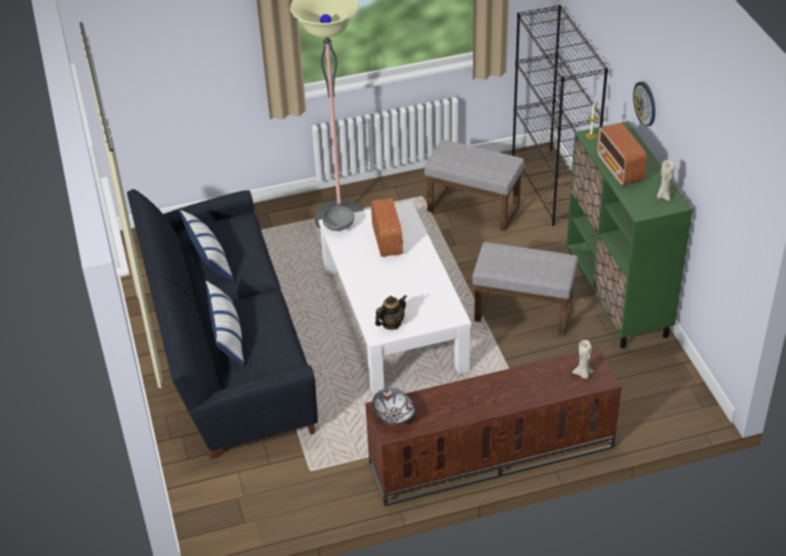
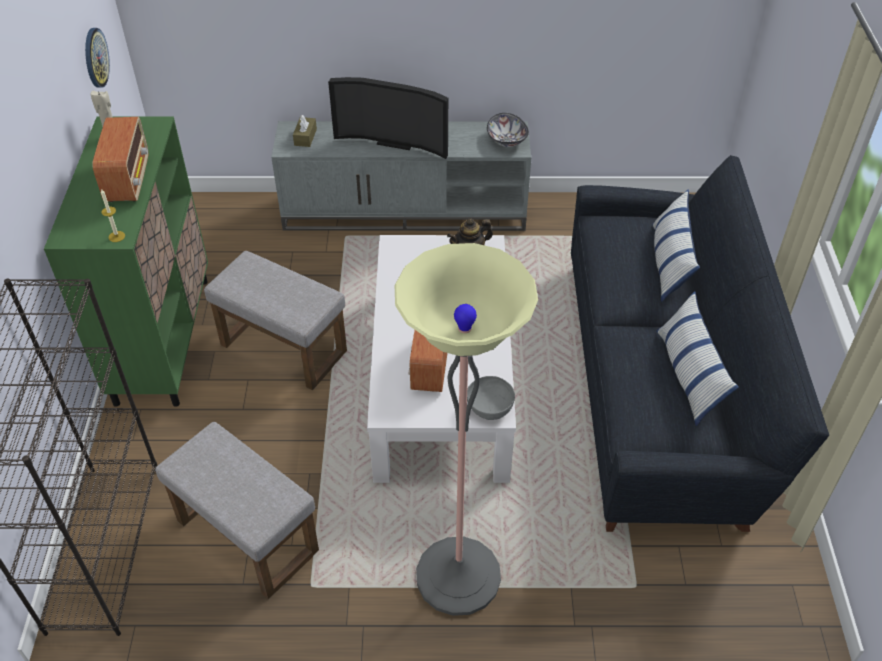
camera: 165 degrees left, 5 degrees up
brown tv stand [365,347,622,506] -> grey tv stand [271,121,532,231]
beige candle [572,340,594,379] -> brown tissue box [293,115,317,147]
wall clock [633,81,655,127] -> wall clock moved to [85,28,110,88]
none -> television [328,77,448,159]

